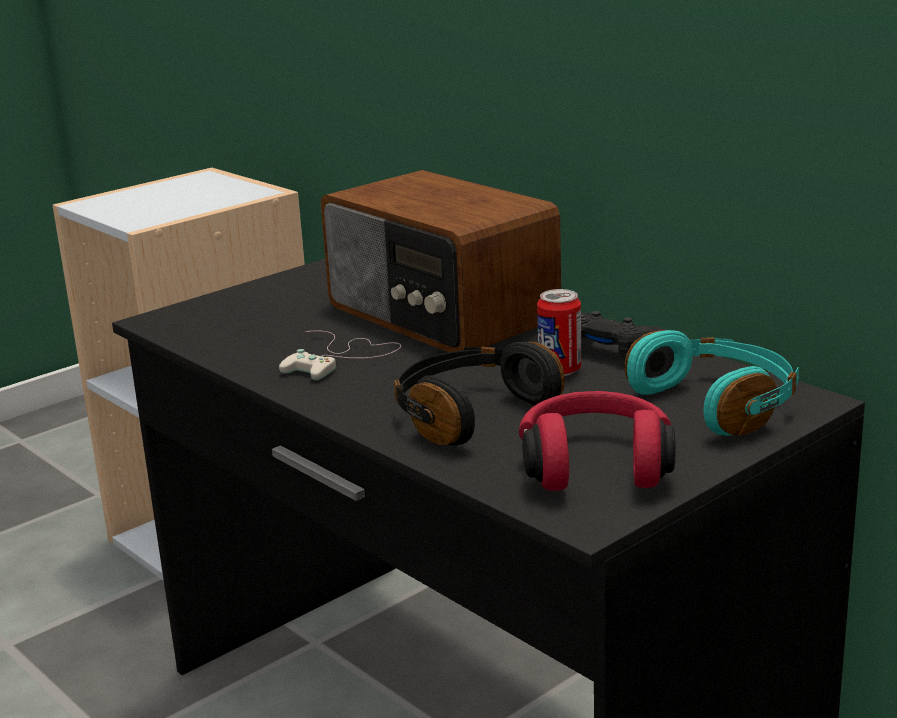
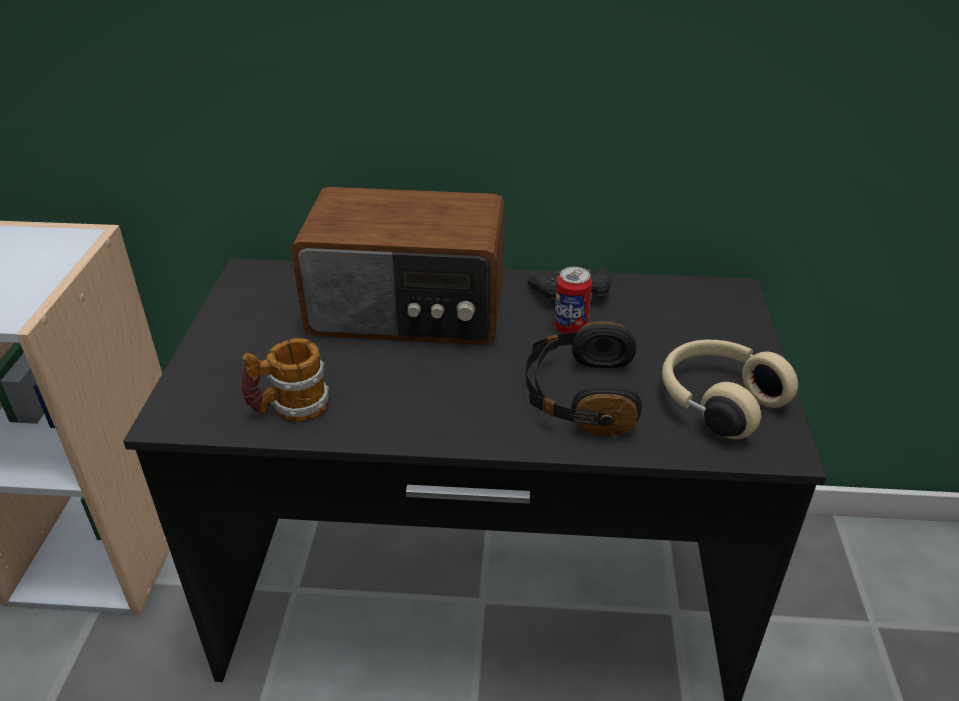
camera: 45 degrees left, 15 degrees up
white game controller [279,331,401,380] -> none
red headphones [519,391,676,491] -> beige headphones [662,340,798,439]
turquoise headphones [625,330,799,436] -> none
none -> mug [240,338,329,422]

